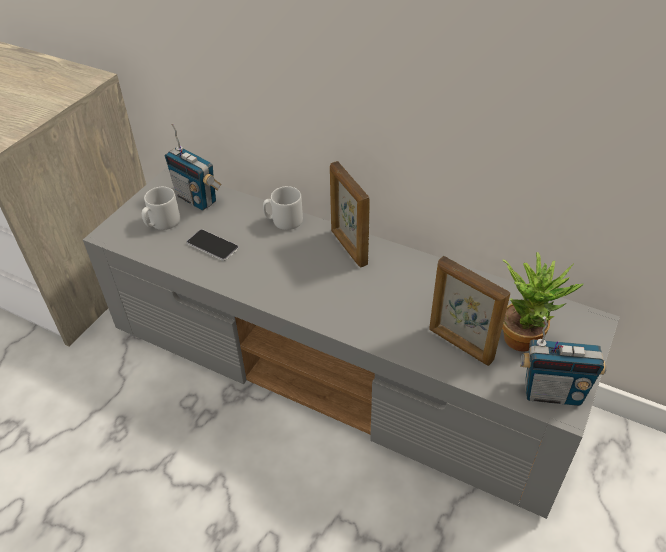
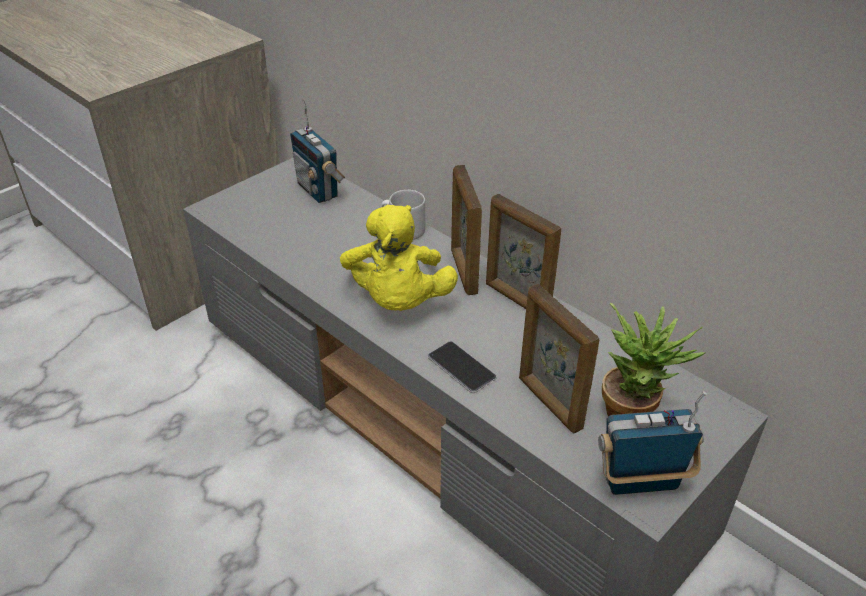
camera: 15 degrees right, 5 degrees down
grey mug [142,187,180,230] -> none
phone [187,230,239,261] -> phone moved to [428,341,496,393]
radio [520,316,607,406] -> radio turned 150 degrees clockwise [598,391,707,495]
none -> yellow plush toy [340,205,458,311]
none -> picture frame [486,194,561,309]

